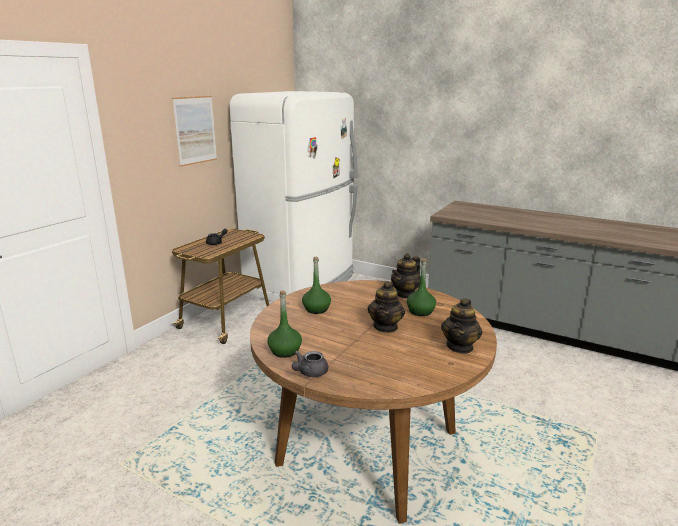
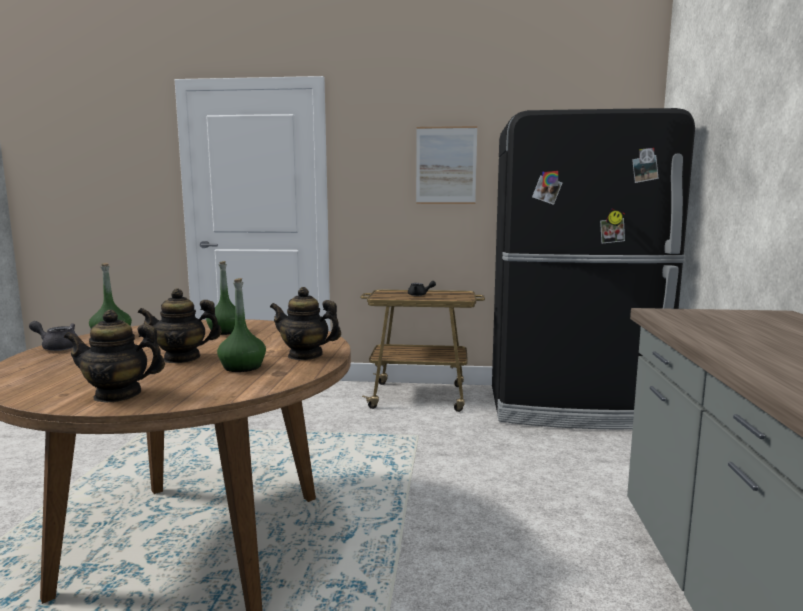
camera: 65 degrees right, 10 degrees down
white fridge [230,91,358,302] -> black fridge [492,108,695,429]

